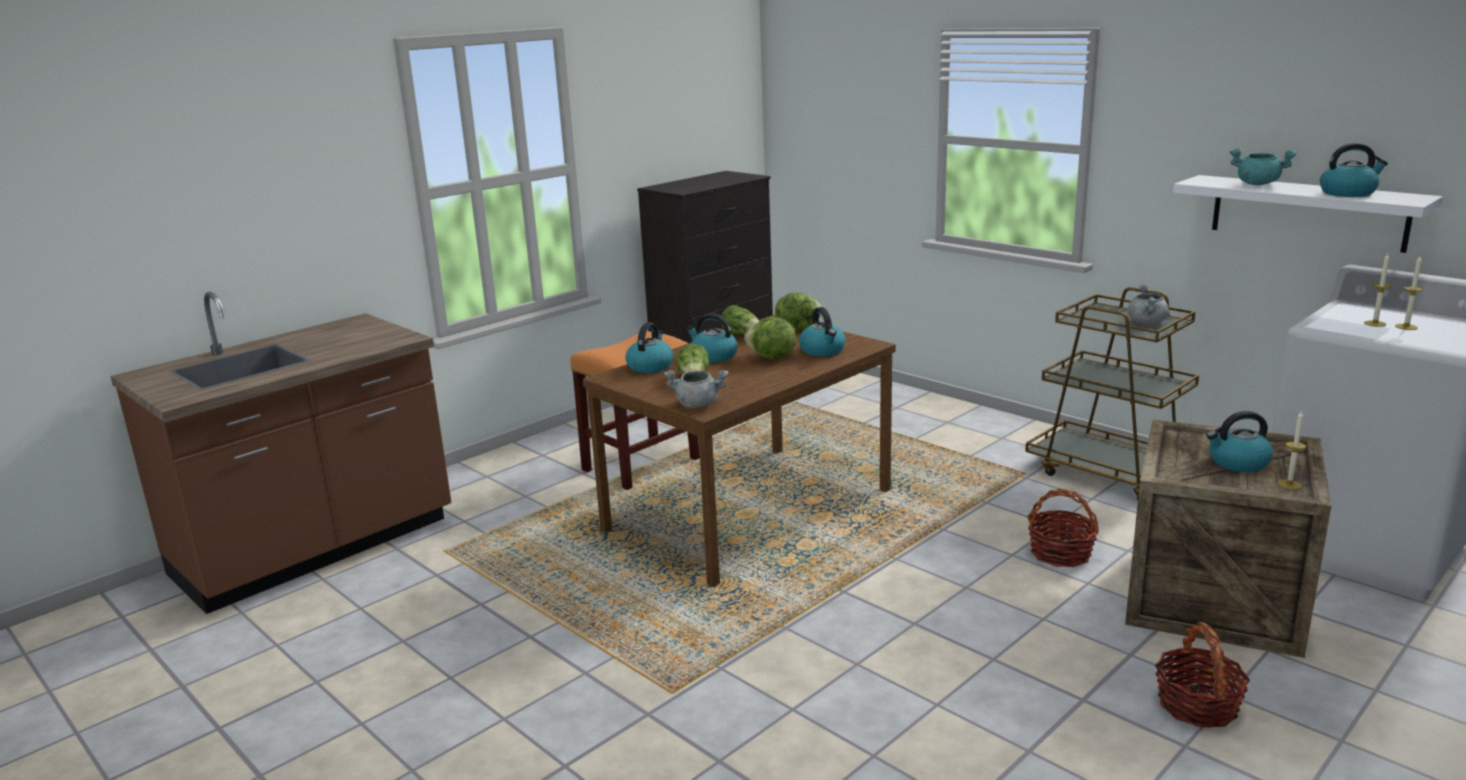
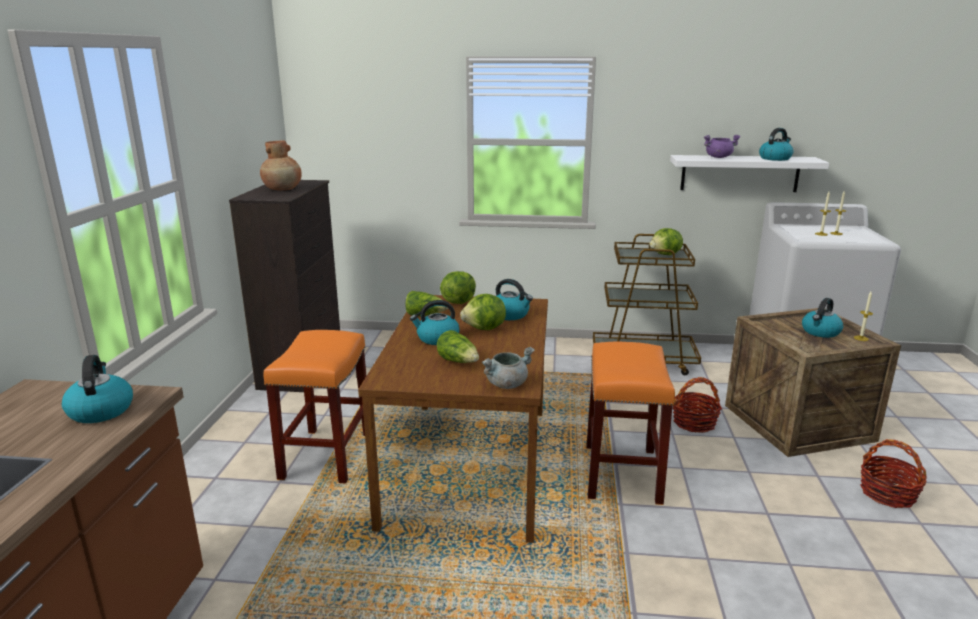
camera: 40 degrees left, 0 degrees up
kettle [626,322,673,373] -> kettle moved to [62,355,133,423]
grey cooking pot [1128,285,1169,324] -> lettuce [650,228,683,255]
turquoise cooking pot [1230,148,1296,185] -> purple cooking pot [704,135,741,158]
none -> brown vase [260,140,302,190]
none -> orange stool [586,342,675,505]

